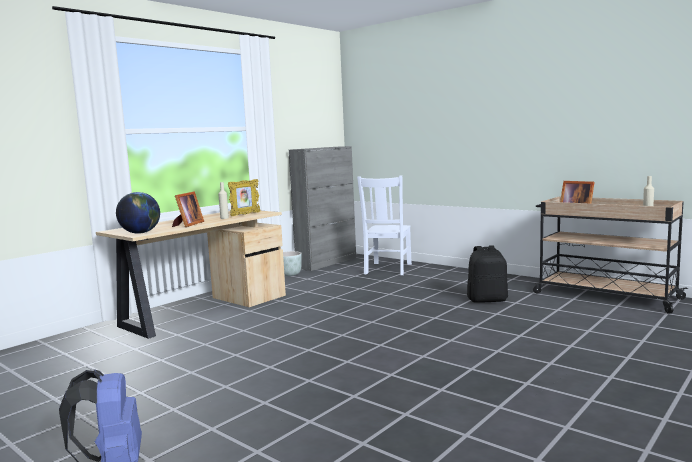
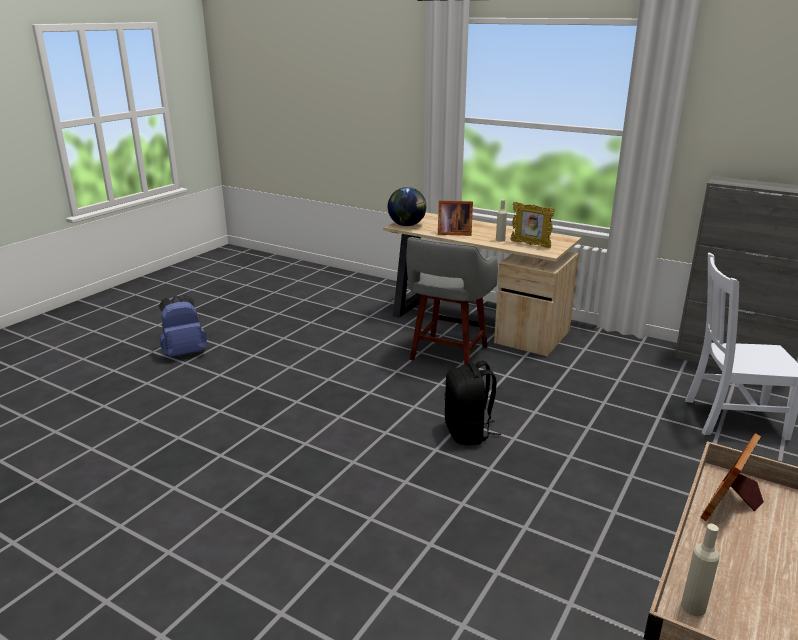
camera: 80 degrees right, 15 degrees up
grey planter [283,251,302,276] -> none
black backpack [467,245,508,303] -> black backpack moved to [444,361,501,445]
none -> grey stool [406,237,498,366]

